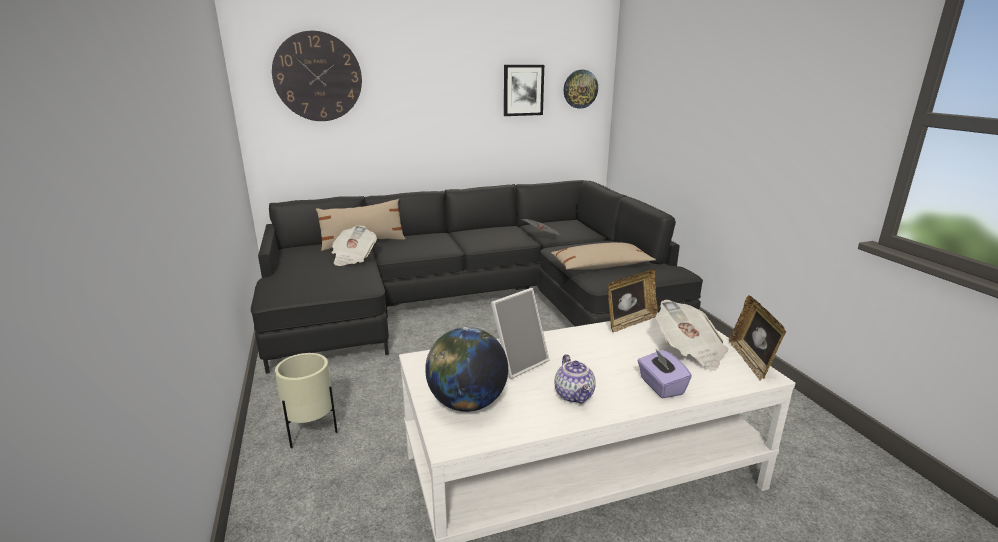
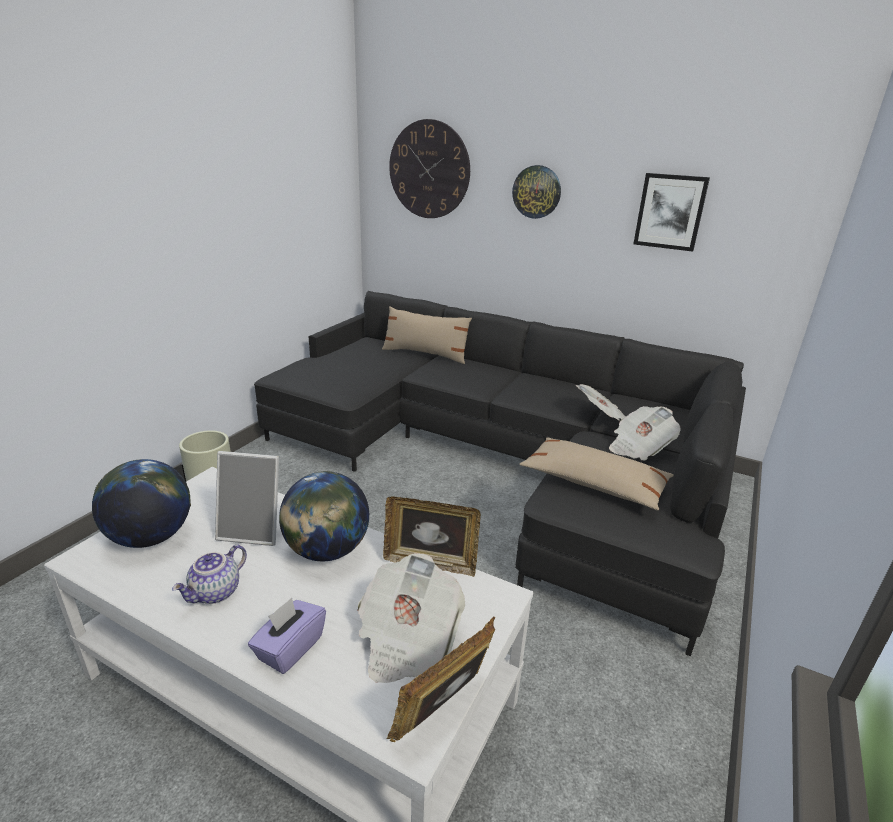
camera: 45 degrees right, 5 degrees up
newspaper [332,225,377,266] -> newspaper moved to [609,406,681,460]
wall clock [564,70,598,109] -> wall clock moved to [512,165,561,219]
none -> globe [279,471,369,561]

